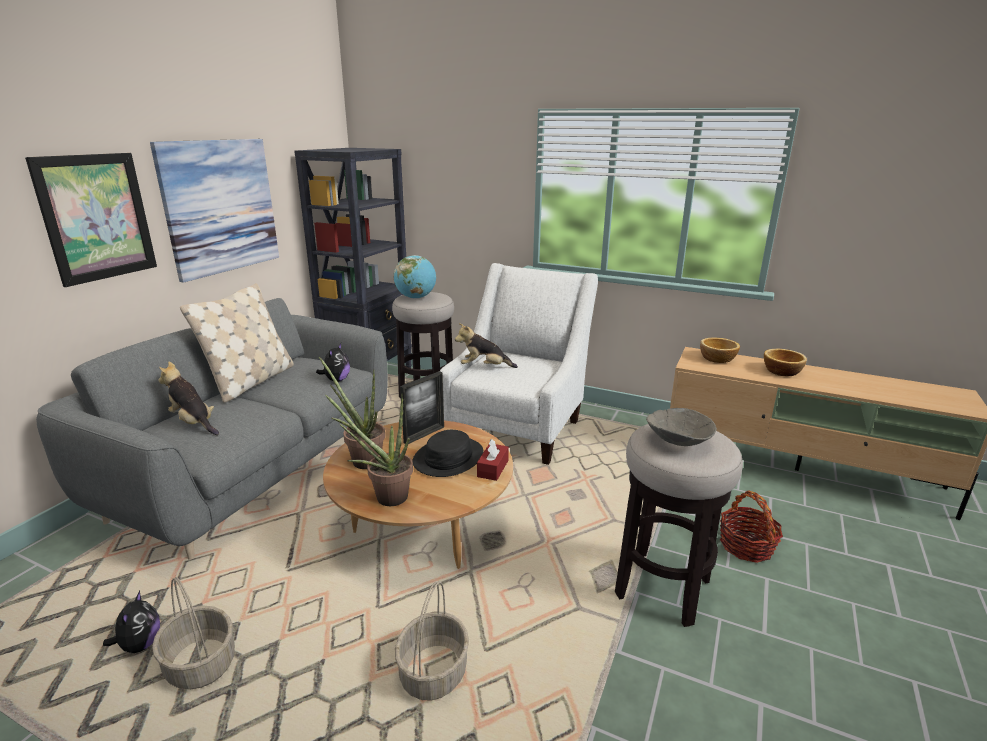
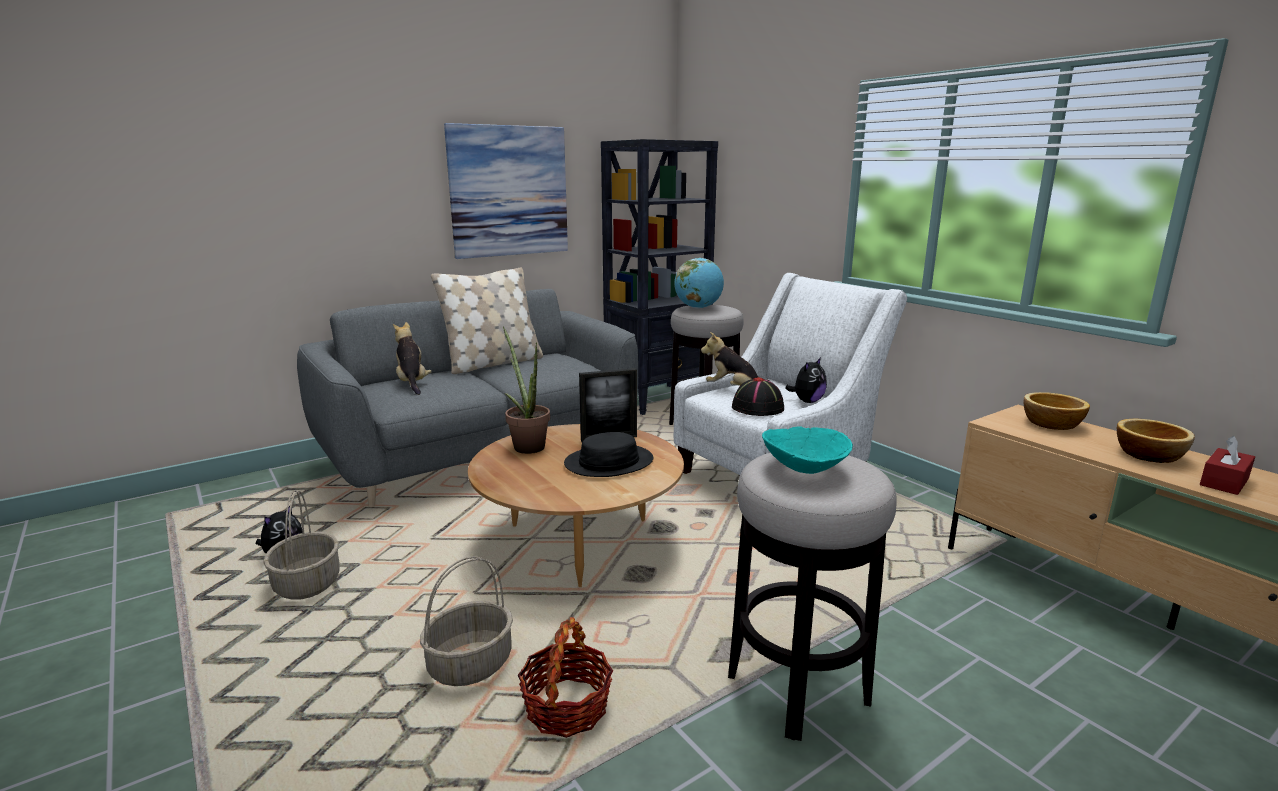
camera: 30 degrees right, 5 degrees down
picture [25,153,157,287] -> none
plush toy [316,343,350,382] -> plush toy moved to [785,357,827,403]
potted plant [325,394,413,506] -> none
red tissue box [477,439,509,481] -> red tissue box moved to [1200,436,1255,495]
grey bowl [646,408,717,446] -> turquoise bowl [762,427,853,474]
basket [720,491,783,563] -> basket moved to [517,617,613,738]
none -> black hat [732,377,784,416]

